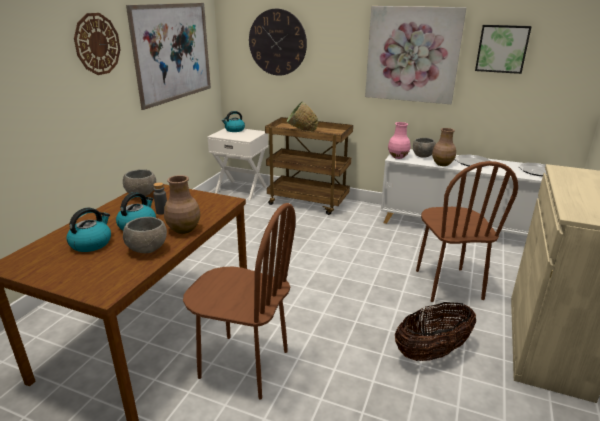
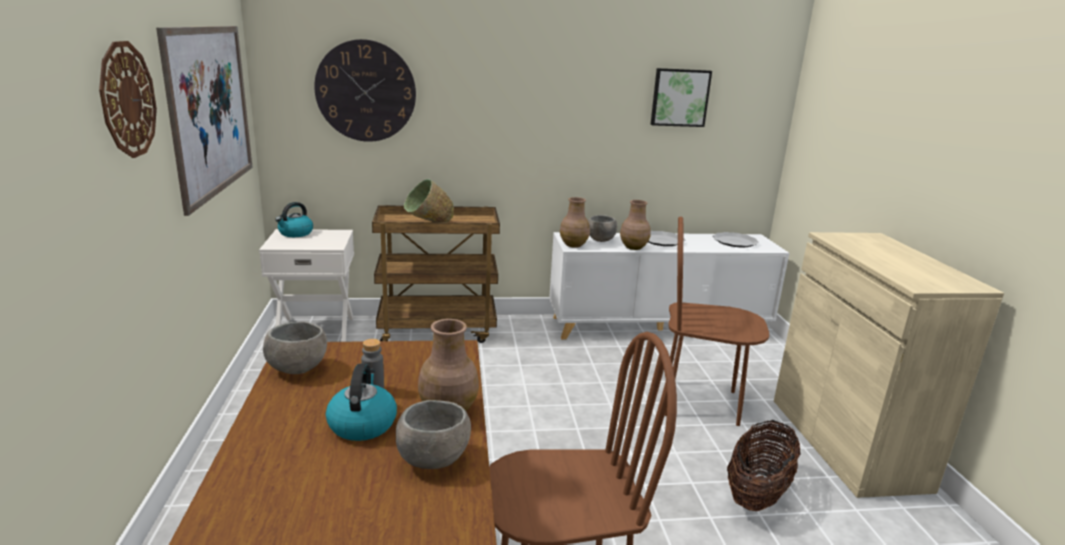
camera: 30 degrees left, 5 degrees down
kettle [66,208,111,252] -> none
picture [365,6,466,104] -> none
pink vase [388,122,410,159] -> brown vase [560,197,590,248]
brown chair [416,161,518,302] -> brown chair turned 135 degrees clockwise [665,217,769,426]

